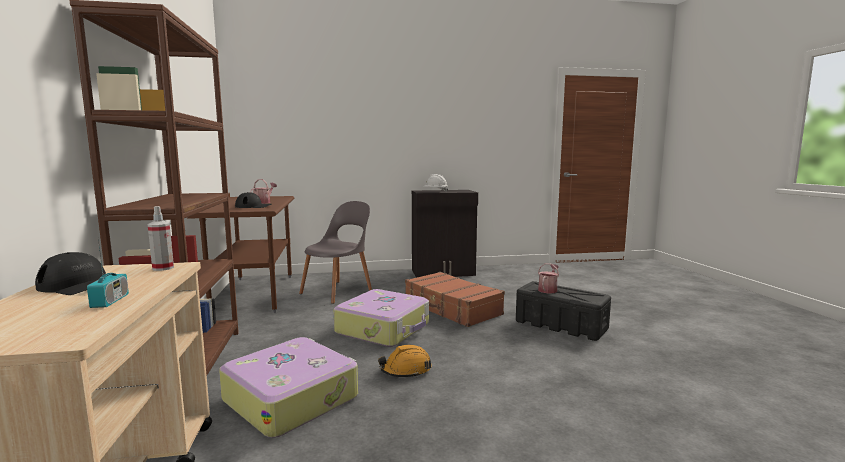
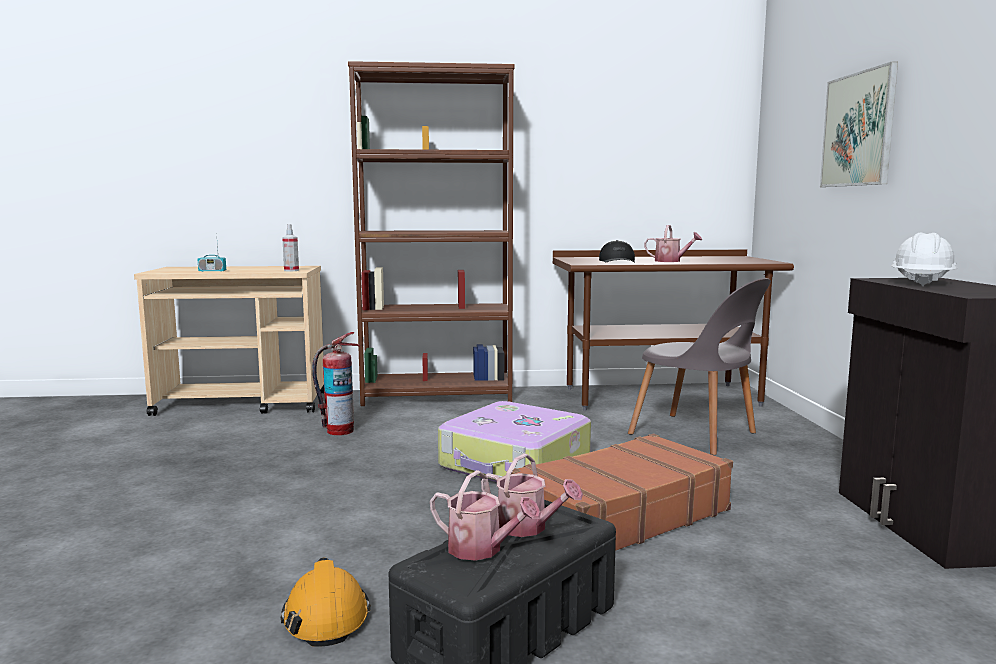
camera: 95 degrees right, 0 degrees up
black cap [35,252,106,295] -> none
suitcase [219,337,358,438] -> fire extinguisher [312,332,360,435]
orange hard hat [378,345,432,378] -> orange hard hat moved to [280,557,371,647]
none -> watering can [430,470,541,561]
none -> picture [820,62,898,187]

